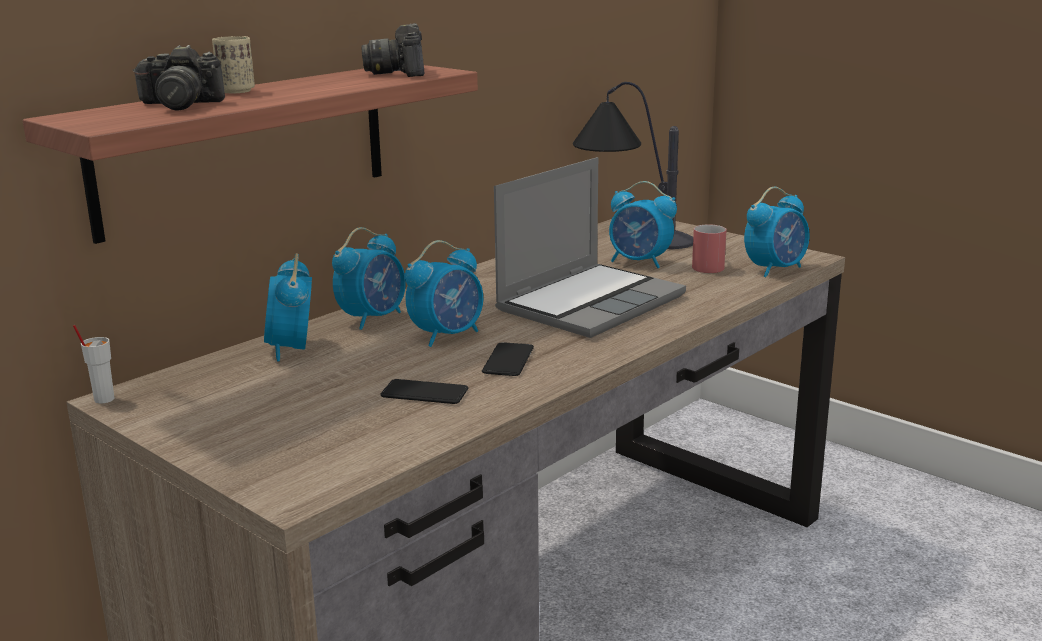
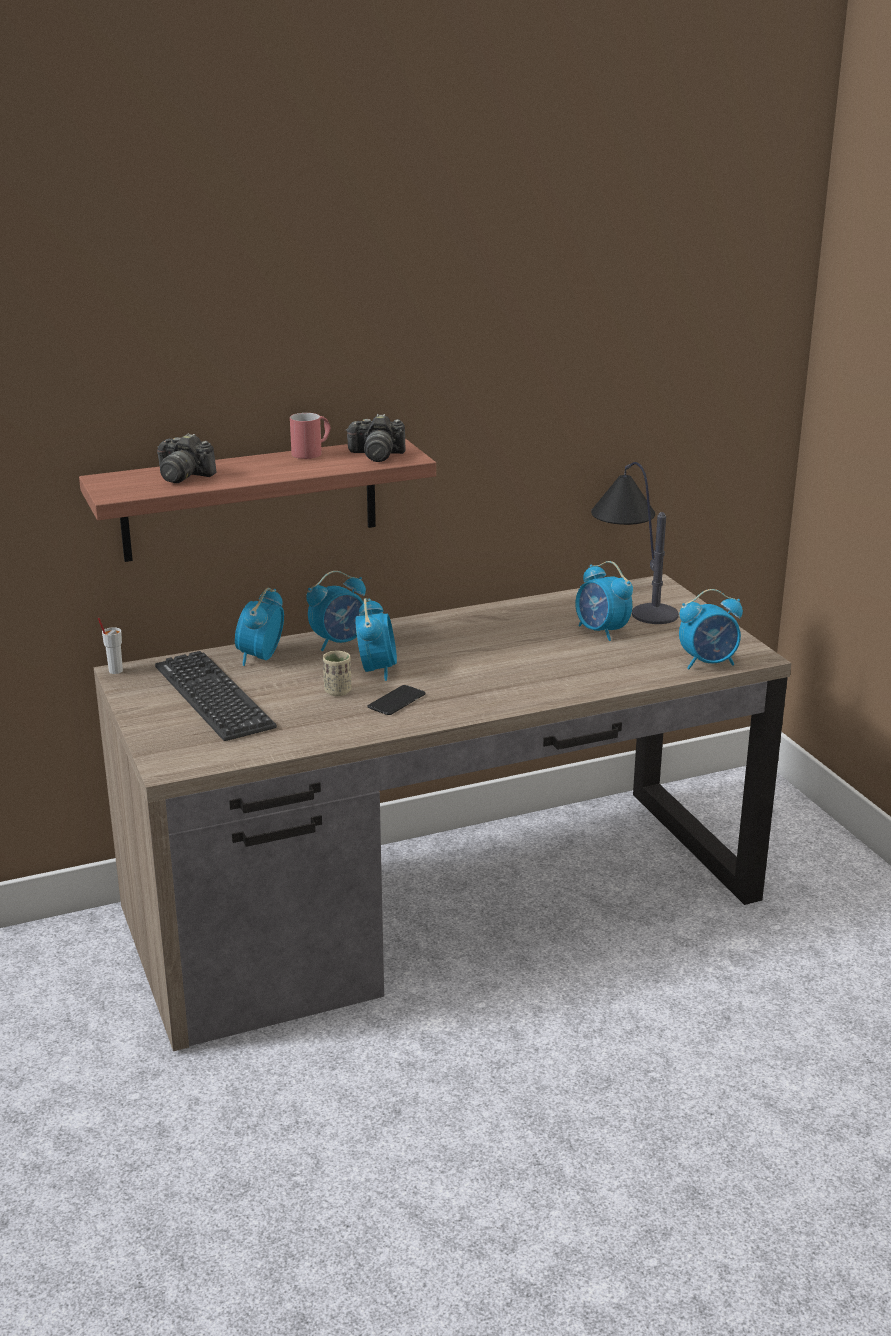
camera: 25 degrees right, 5 degrees up
beige cup [212,36,255,94] -> beige cup moved to [323,651,351,696]
camera [361,23,424,77] -> camera turned 105 degrees counterclockwise [346,414,406,462]
phone [380,379,468,404] -> none
alarm clock [405,240,483,347] -> alarm clock turned 75 degrees counterclockwise [356,598,397,681]
laptop [494,157,686,338] -> none
red mug [692,224,727,273] -> red mug moved to [290,413,331,459]
none -> keyboard [155,651,277,741]

